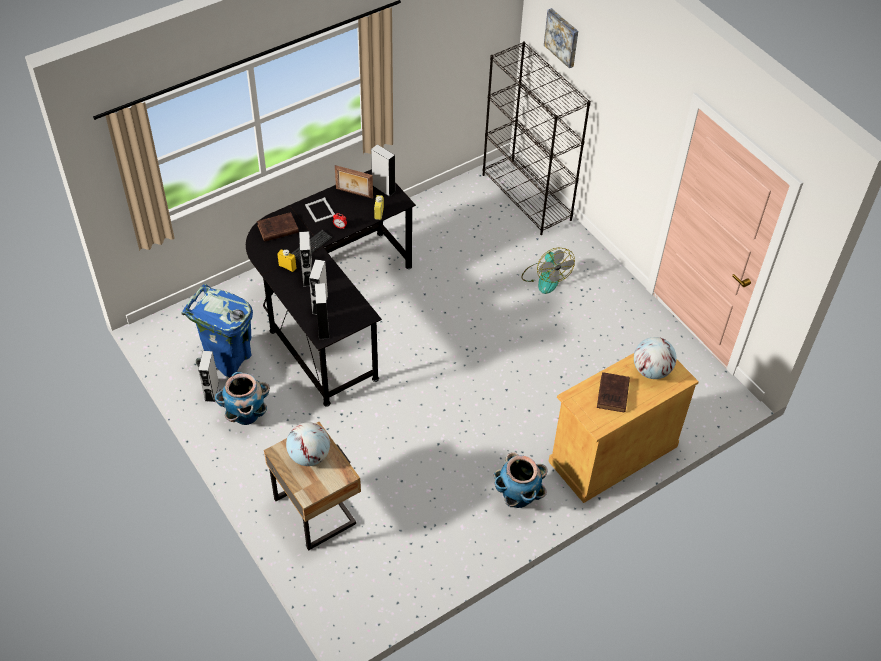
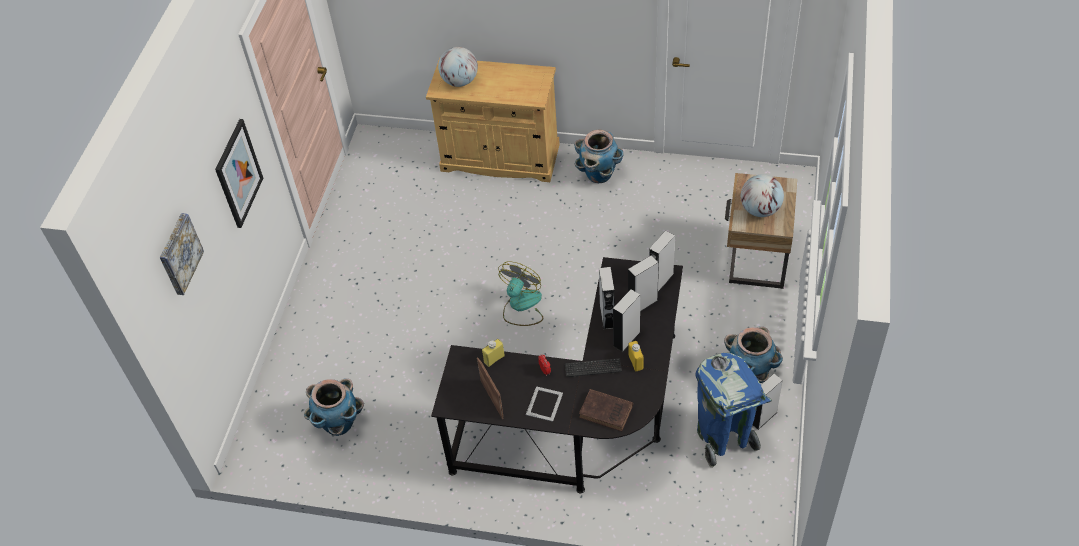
camera: 130 degrees left, 0 degrees up
grey speaker [371,144,396,197] -> grey speaker moved to [599,267,615,330]
black bookcase [483,42,591,235] -> none
fan [521,248,575,294] -> fan moved to [498,261,543,326]
brown book [597,372,630,412] -> none
none -> picture [215,119,263,228]
none -> planter [304,378,364,436]

